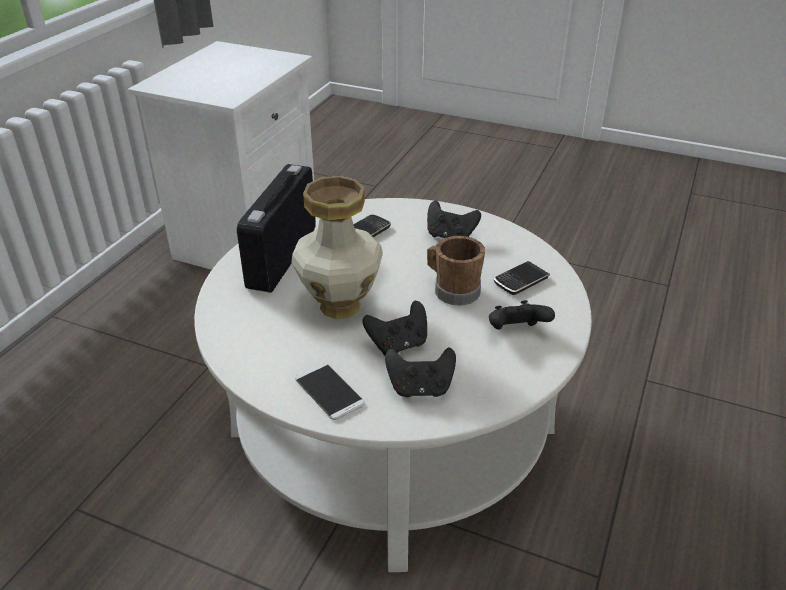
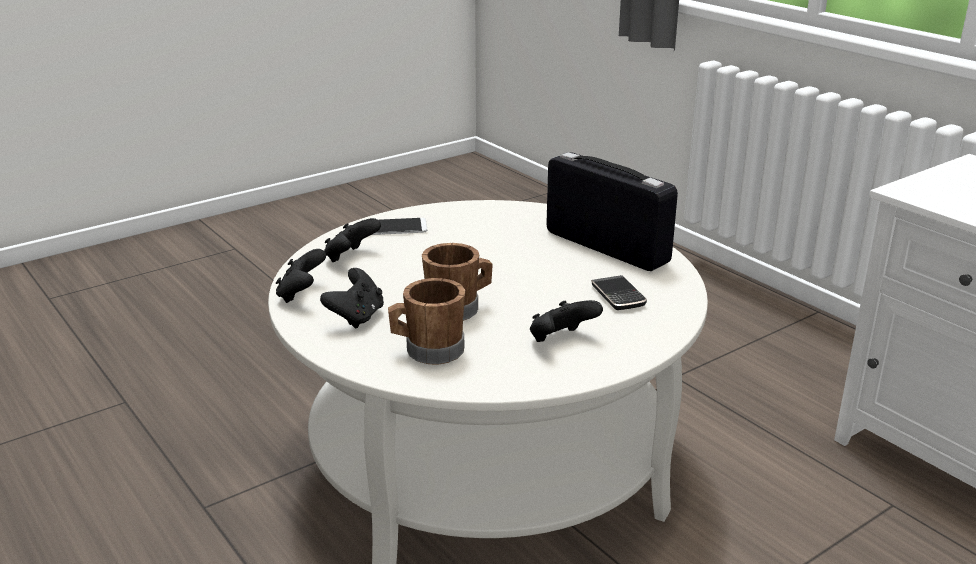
camera: 120 degrees right, 10 degrees down
vase [291,176,383,319] -> none
black game controller [362,301,427,355] -> black game controller moved to [276,249,326,303]
phone [494,261,550,295] -> brown mug [388,278,465,365]

